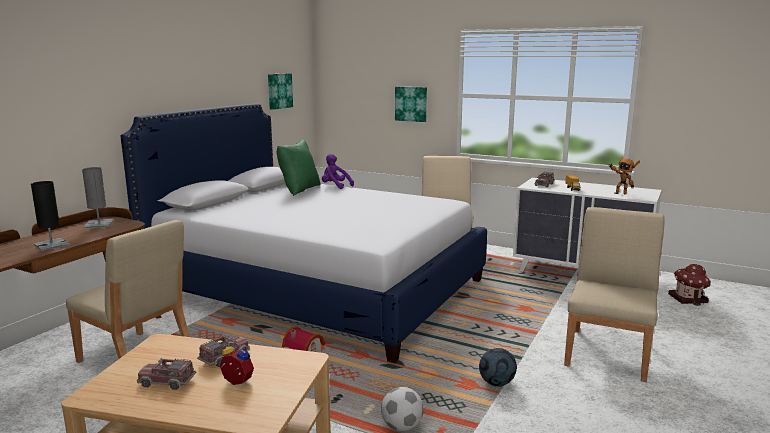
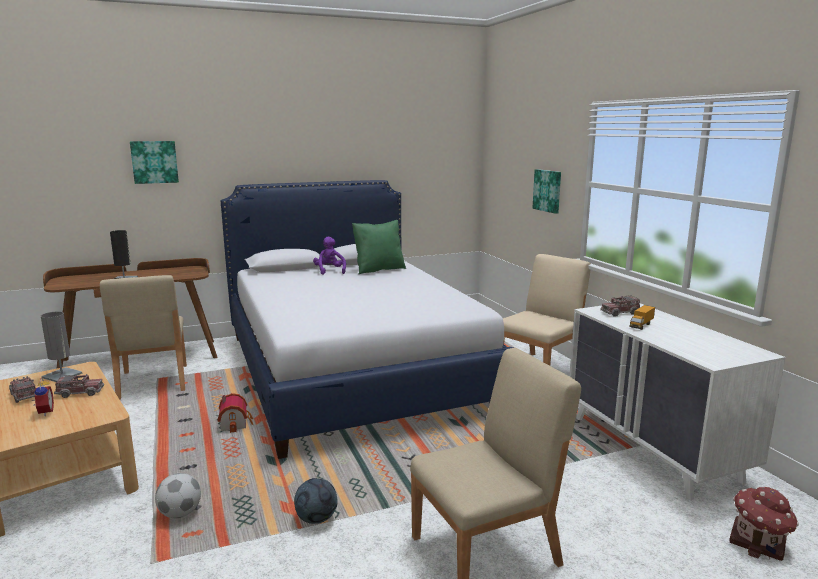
camera: 40 degrees right, 0 degrees up
grey table lamp [82,167,114,228] -> grey table lamp moved to [41,311,83,382]
picture [268,73,293,110] -> picture moved to [130,141,179,184]
purple plush toy [322,154,354,189] -> purple plush toy moved to [313,236,346,275]
toy robot [609,157,640,194] -> none

